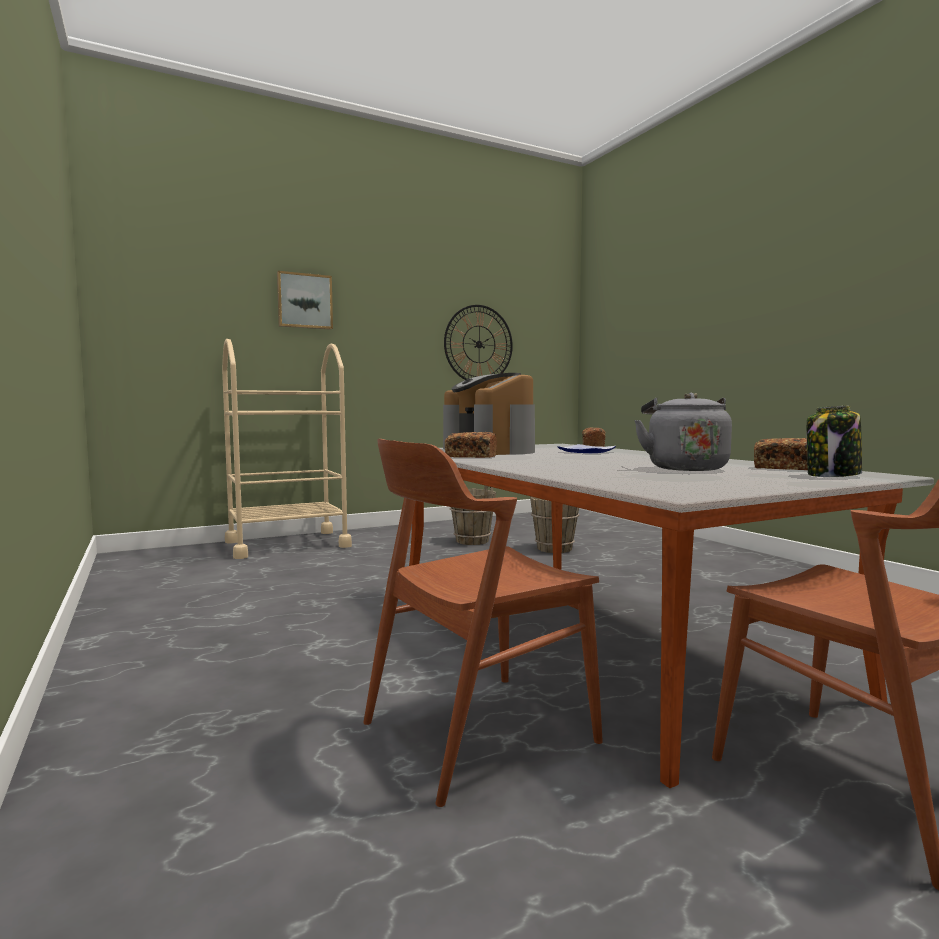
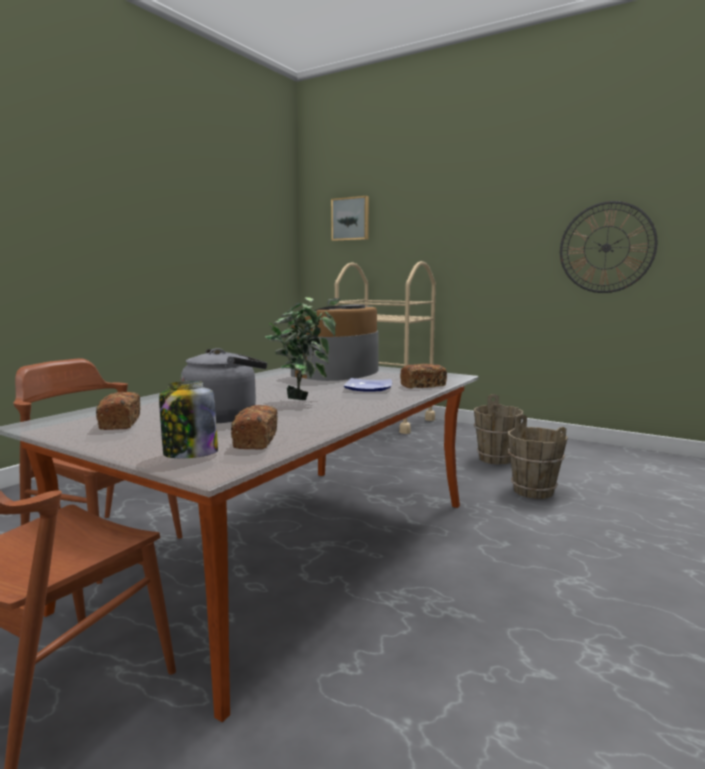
camera: 60 degrees right, 5 degrees up
picture [277,271,333,330] -> picture moved to [331,196,369,241]
bread [445,432,497,458] -> bread moved to [96,392,140,430]
none -> potted plant [265,297,340,400]

